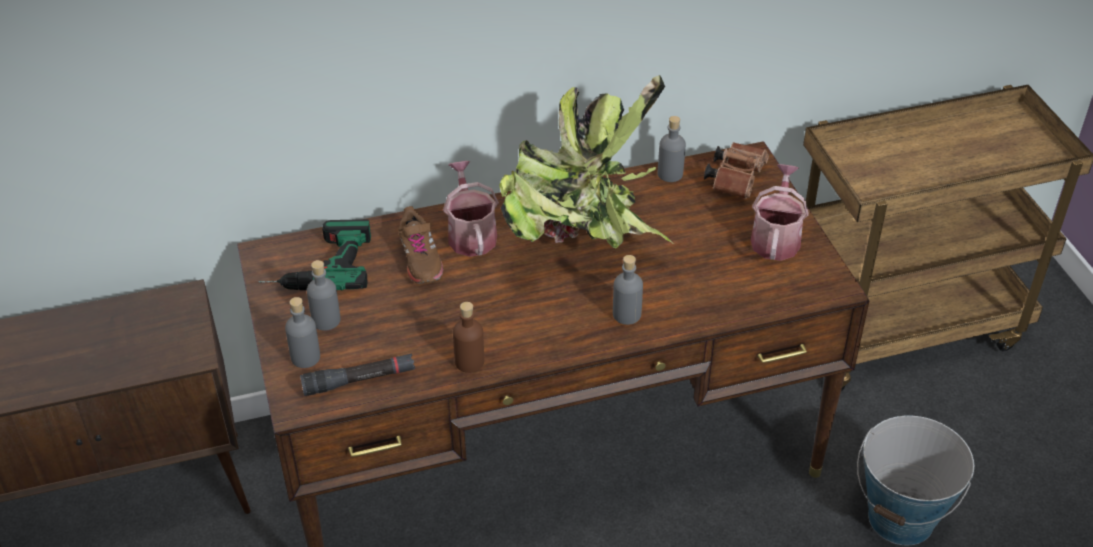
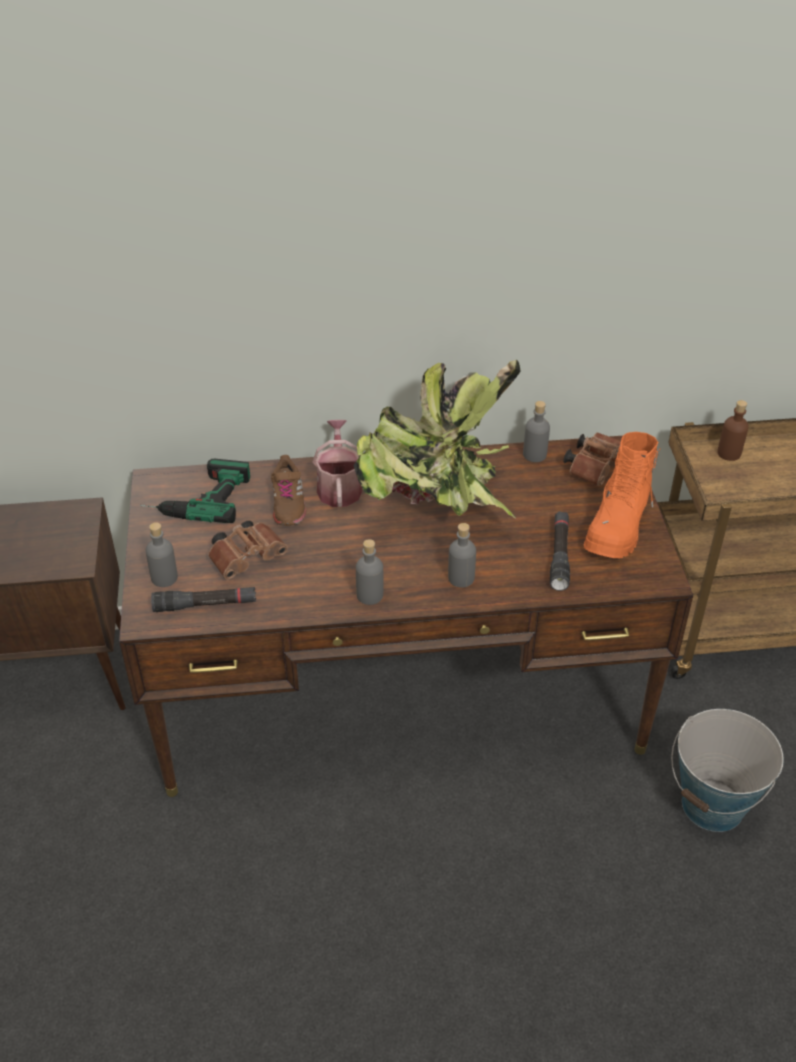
camera: 10 degrees right, 0 degrees up
grey bottle [307,260,341,331] -> grey bottle moved to [356,539,383,605]
brown bottle [453,302,484,373] -> brown bottle moved to [717,400,749,461]
watering can [751,164,809,261] -> orange boot [584,432,660,558]
none -> brown binoculars [208,520,288,579]
none -> black flashlight [550,511,570,591]

